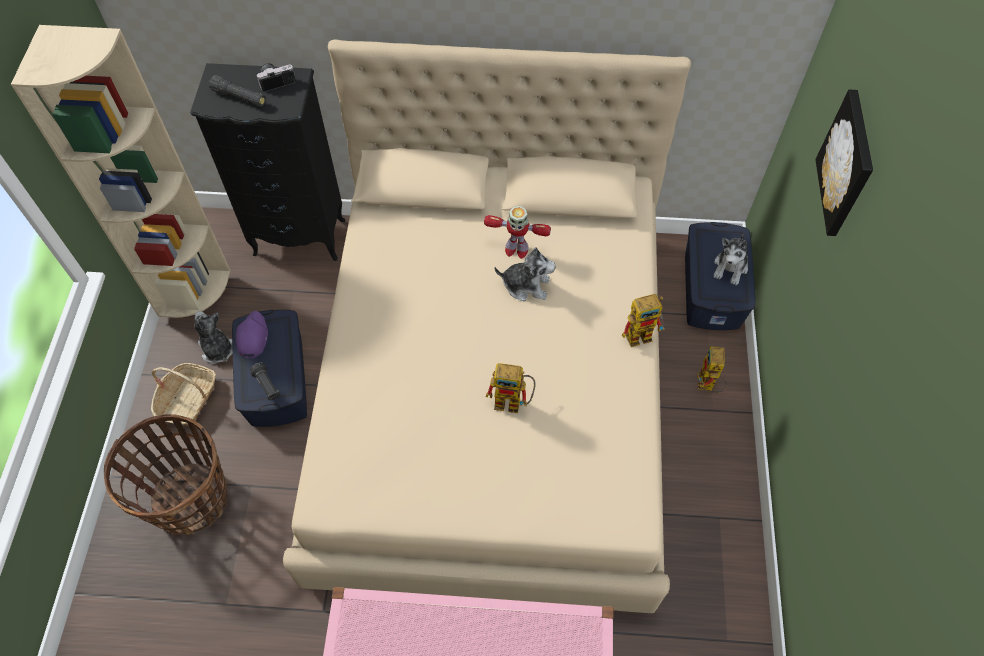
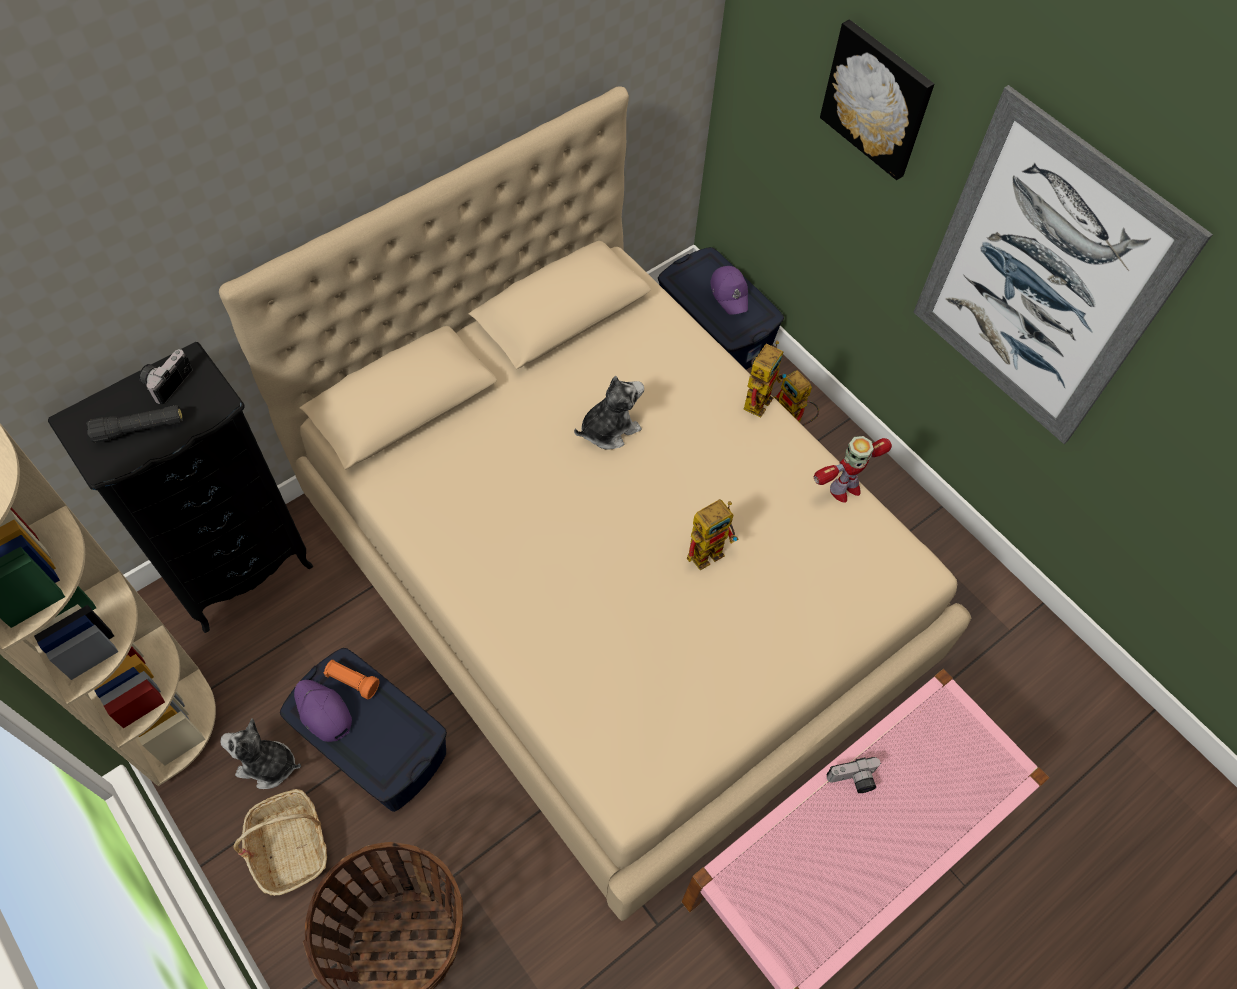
camera: 45 degrees left, 0 degrees up
black flashlight [250,362,280,400] -> none
toy robot [484,206,551,259] -> toy robot moved to [814,436,892,503]
plush toy [714,235,748,285] -> purple cap [710,266,748,315]
none -> orange flashlight [324,660,379,699]
none -> camera [827,757,881,793]
none -> picture [913,85,1213,444]

